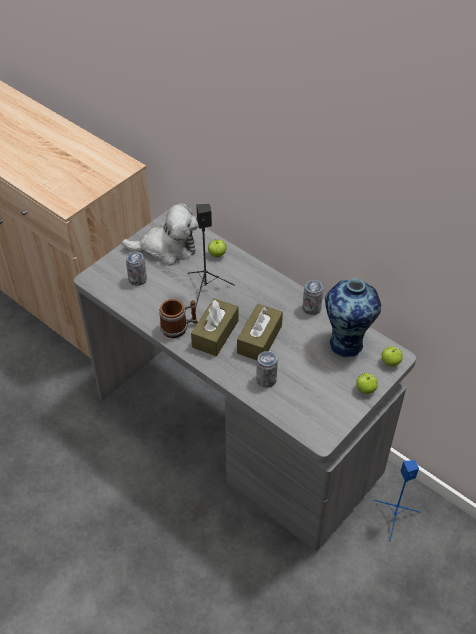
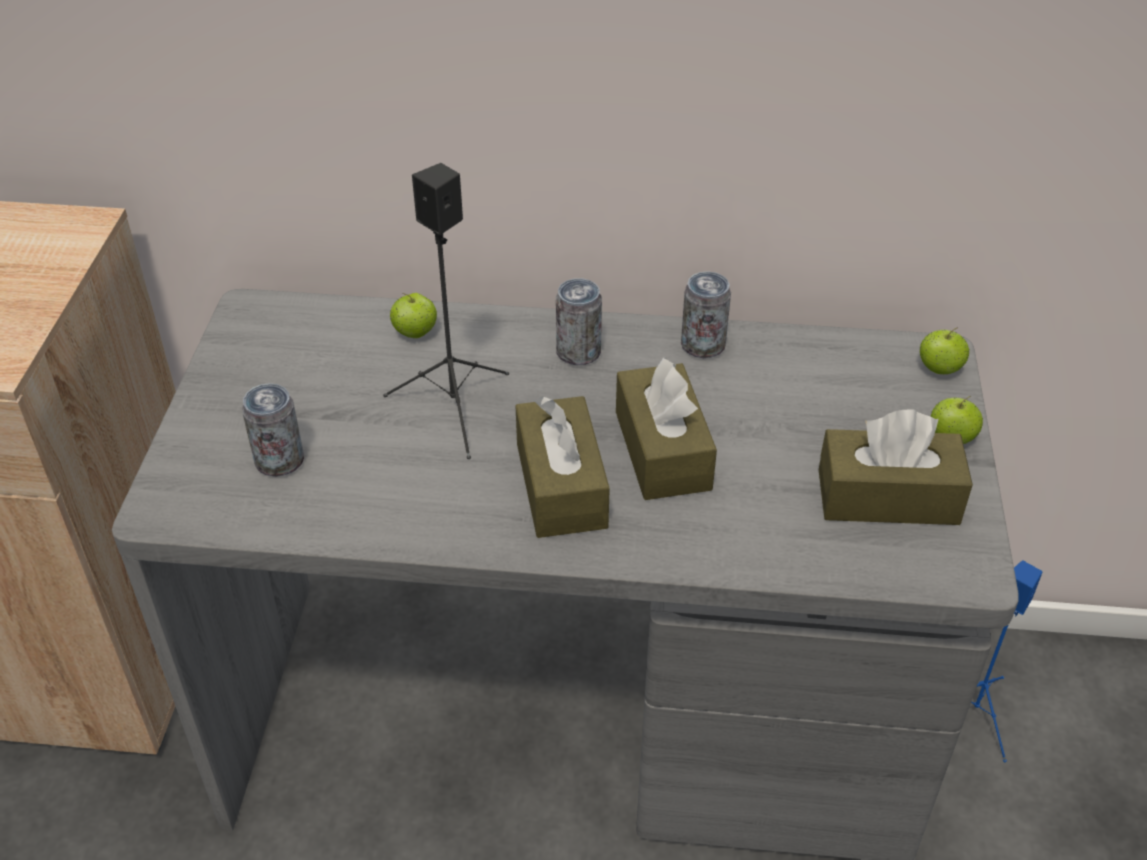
camera: 35 degrees left, 5 degrees down
plush toy [122,203,199,265] -> none
mug [159,299,198,338] -> none
can [256,351,278,388] -> can moved to [556,278,602,365]
vase [325,278,381,358] -> none
none -> brown tissue box [819,409,973,525]

